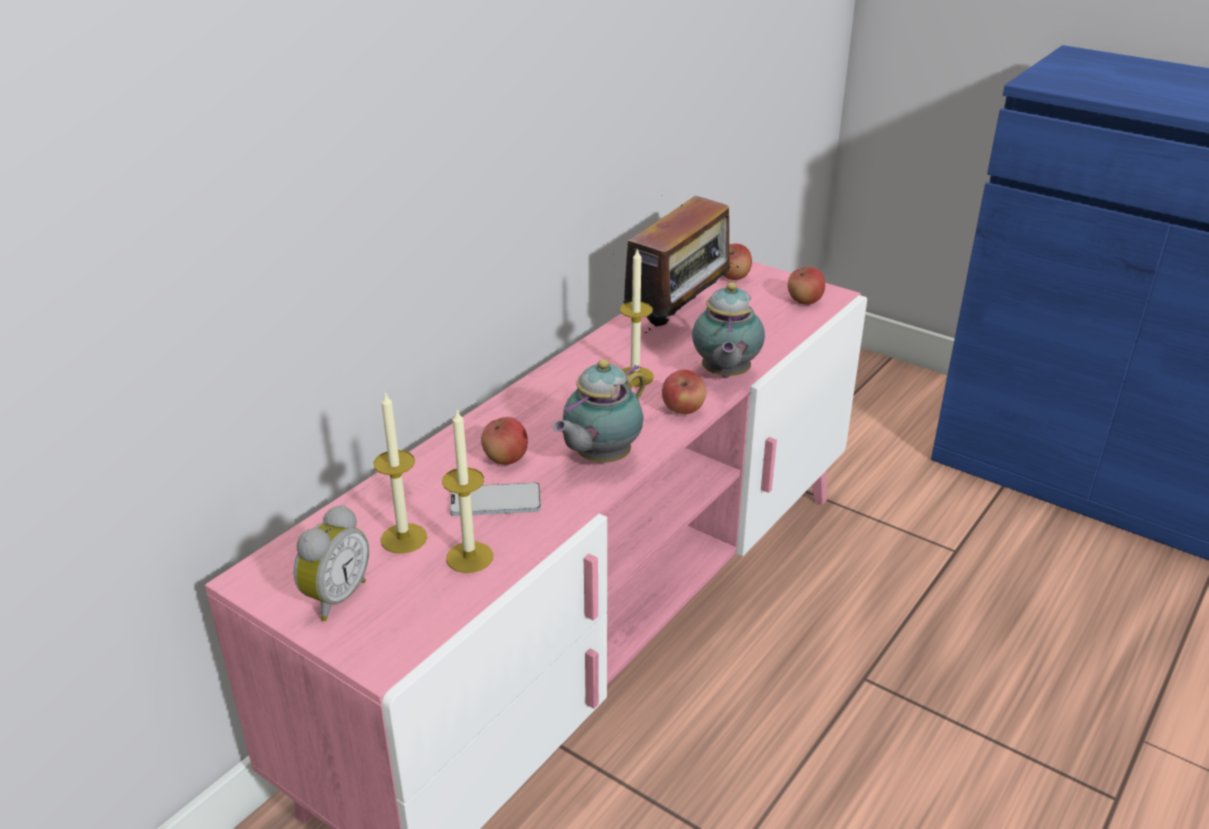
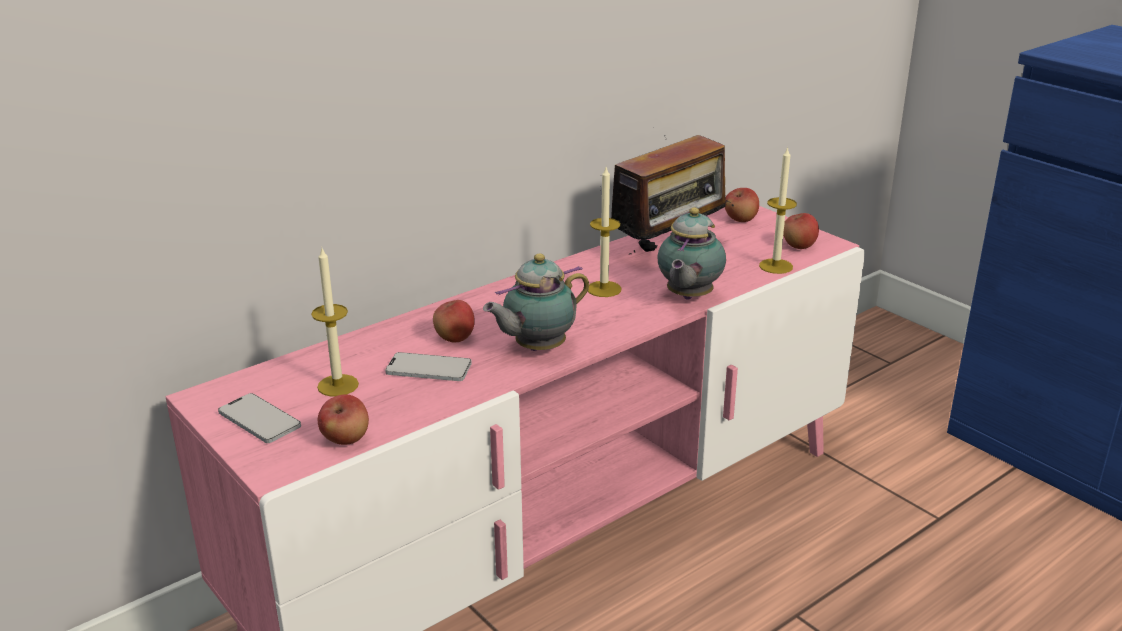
camera: 15 degrees right, 5 degrees down
alarm clock [294,505,369,621] -> phone [218,393,301,443]
candle [442,410,493,573] -> candle moved to [759,146,797,274]
apple [662,370,706,414] -> apple moved to [318,394,369,445]

